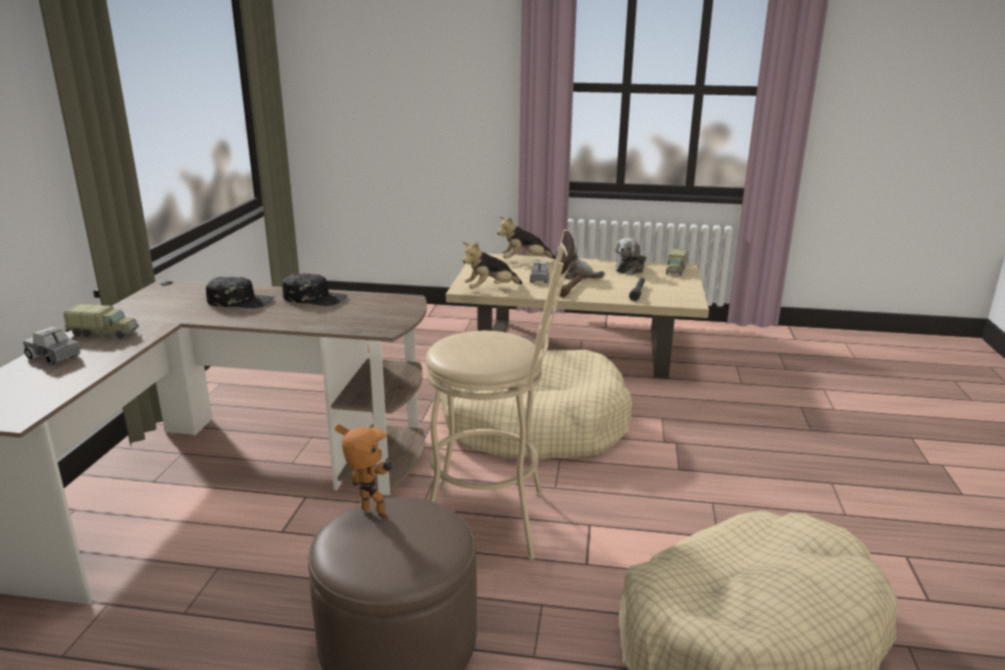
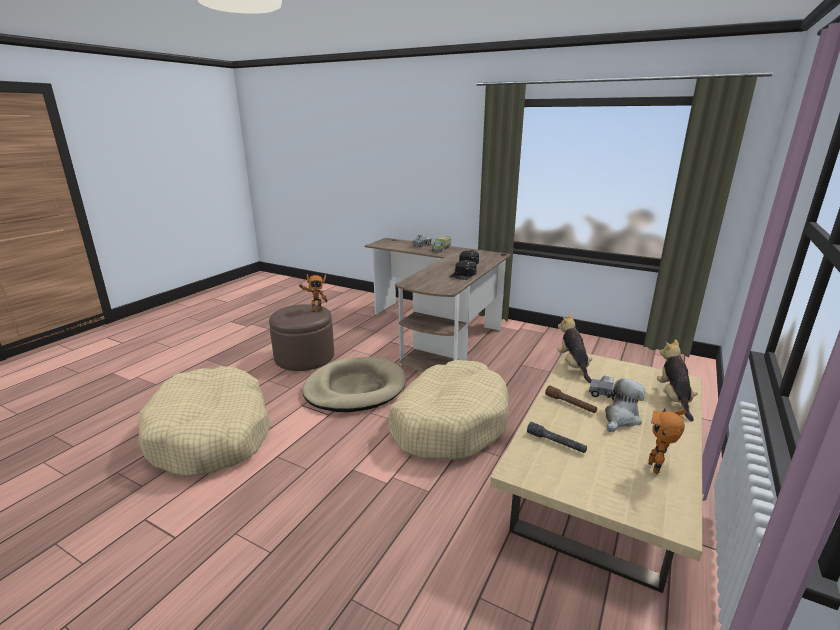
camera: 110 degrees right, 0 degrees up
beige stool [426,229,574,560] -> beige dog bed [303,357,406,412]
plush toy [615,238,646,275] -> toy robot [649,408,687,474]
toy truck [666,249,688,276] -> none

